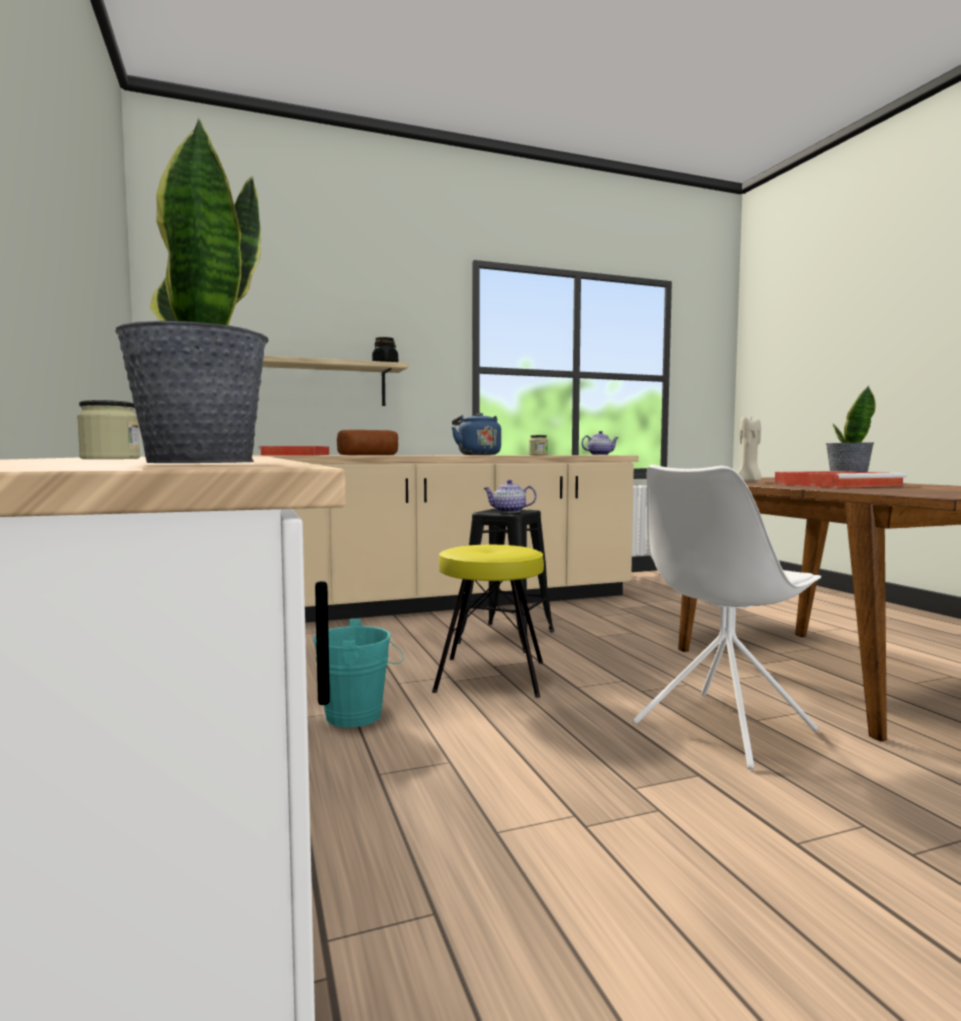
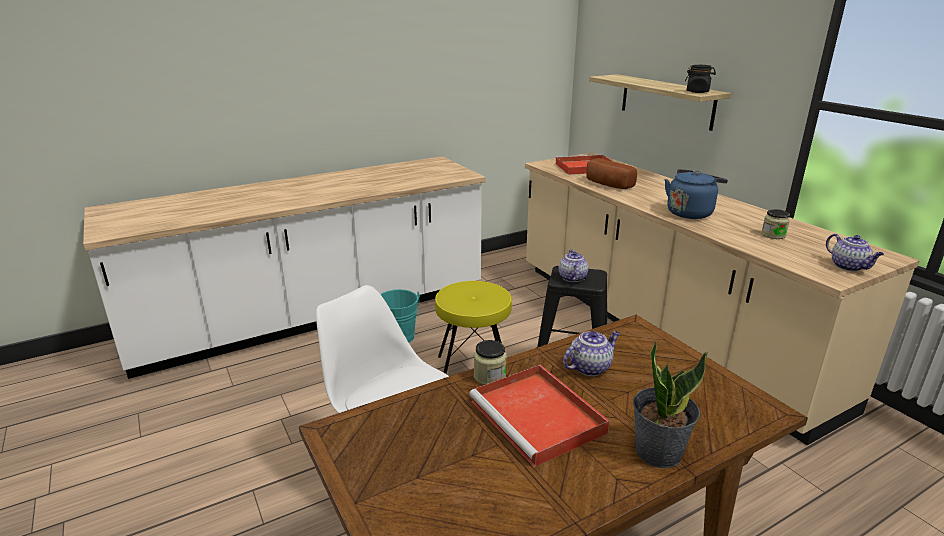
camera: 80 degrees right, 20 degrees up
jar [77,400,140,459] -> jar moved to [474,340,507,385]
potted plant [115,117,268,463] -> none
beige candle [737,417,762,482] -> teapot [563,331,620,376]

